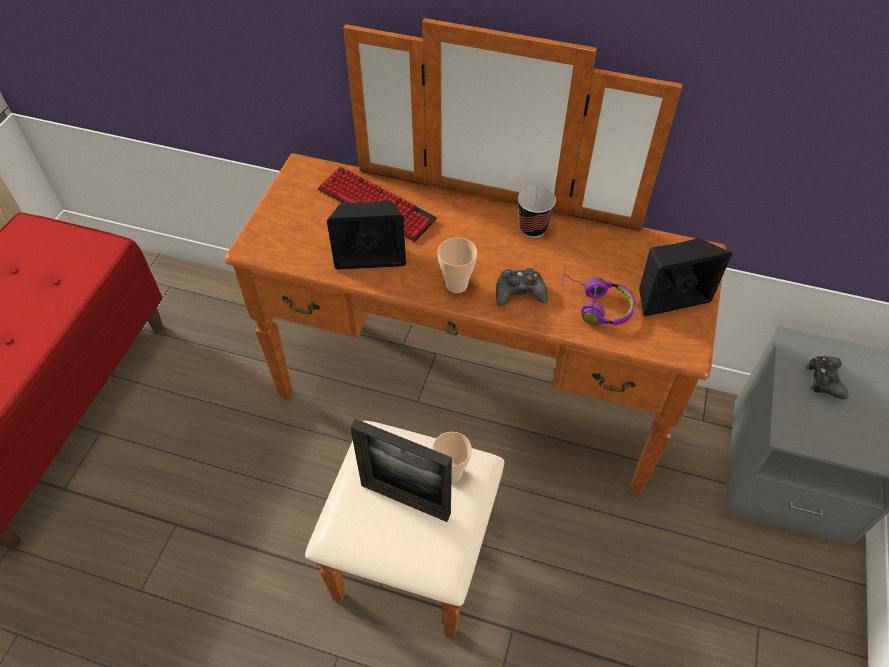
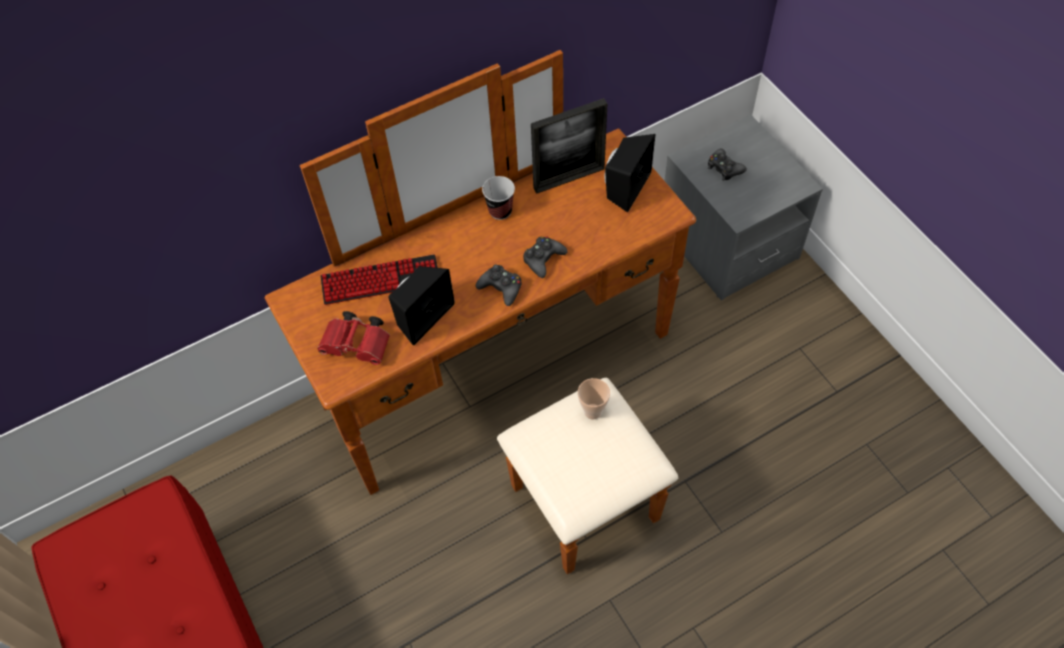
camera: 45 degrees left, 5 degrees up
picture frame [350,419,452,522] -> picture frame moved to [531,98,608,194]
cup [438,237,477,293] -> black game controller [476,265,522,306]
purple headphones [561,267,635,326] -> none
none -> red binoculars [317,311,390,365]

